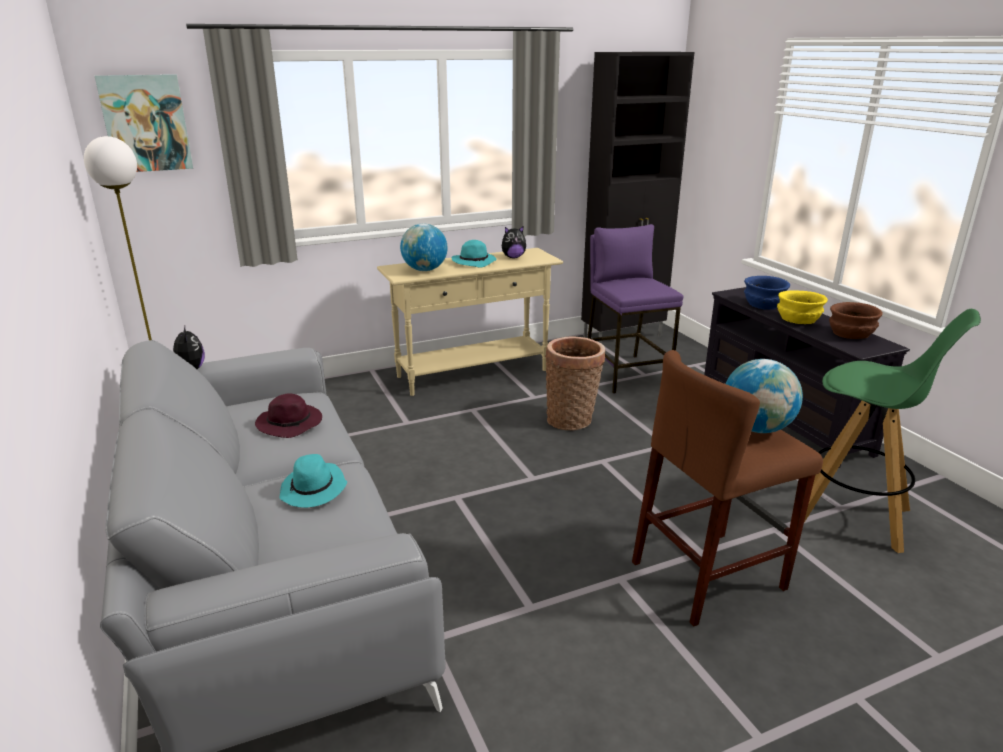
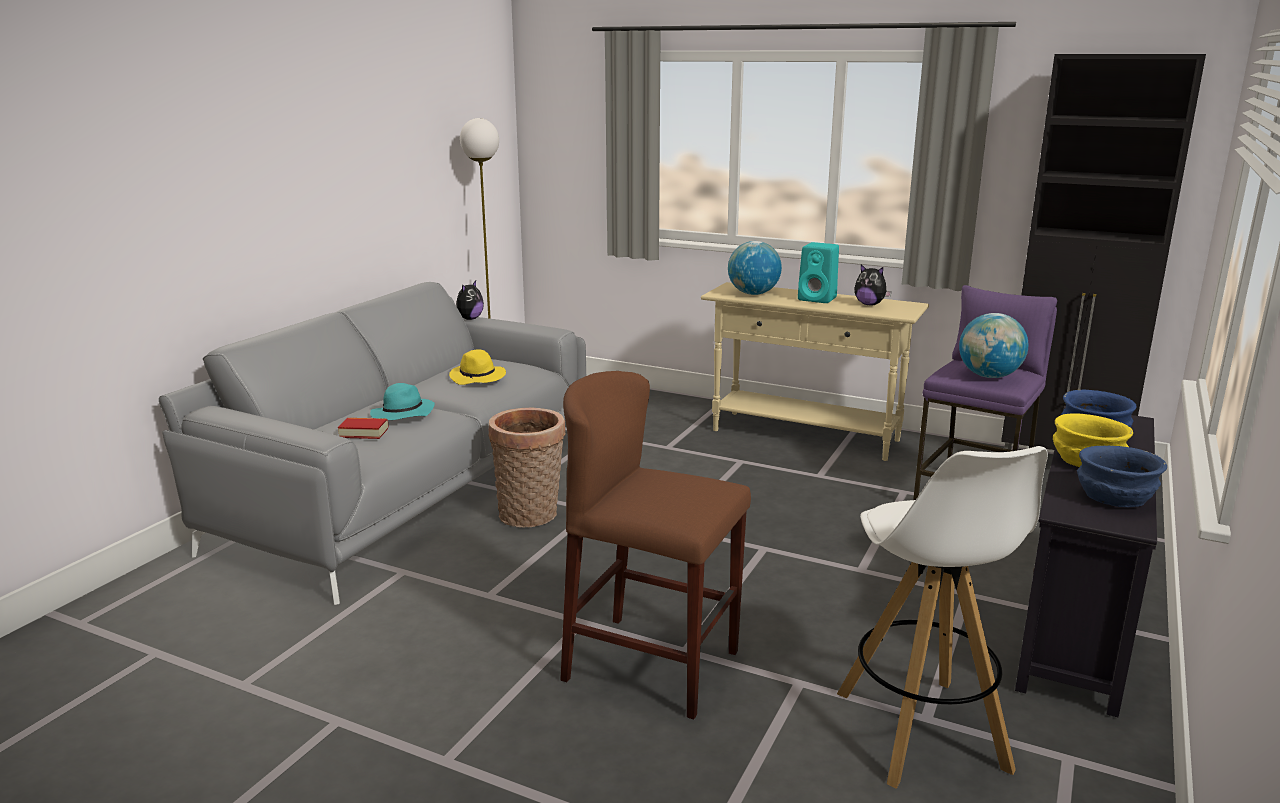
camera: 50 degrees right, 5 degrees down
picture [95,74,193,172] -> none
purple hat [255,393,322,438] -> yellow hat [449,349,506,385]
turquoise hat [452,240,497,268] -> turquoise speaker [798,242,839,303]
basket [545,336,605,431] -> basket moved to [488,408,565,528]
globe [726,359,803,433] -> globe moved to [959,313,1029,378]
green stool [804,309,981,553] -> white stool [837,446,1048,789]
brown bowl [829,302,883,339] -> blue bowl [1077,446,1167,507]
none -> book [338,418,388,439]

